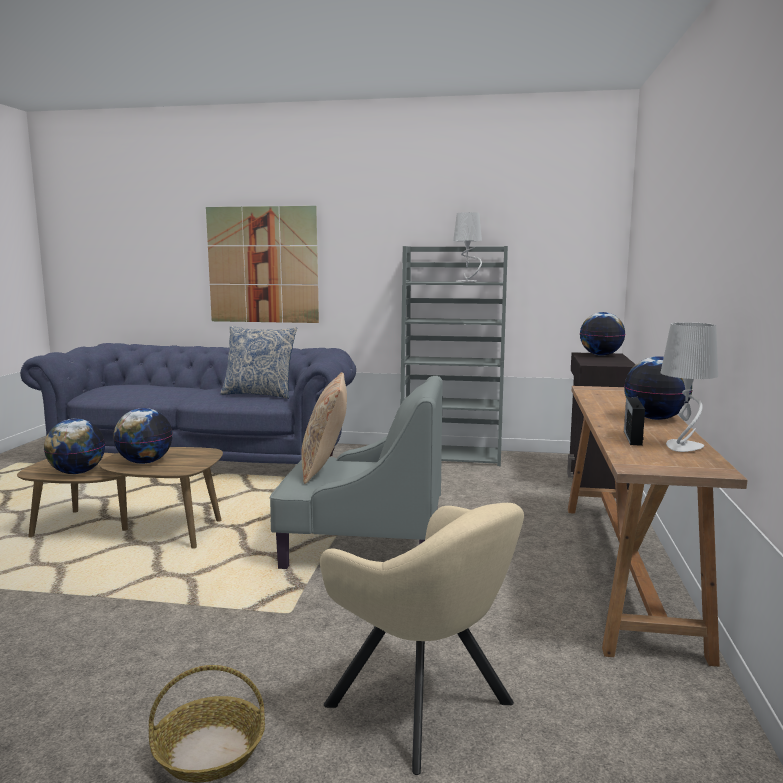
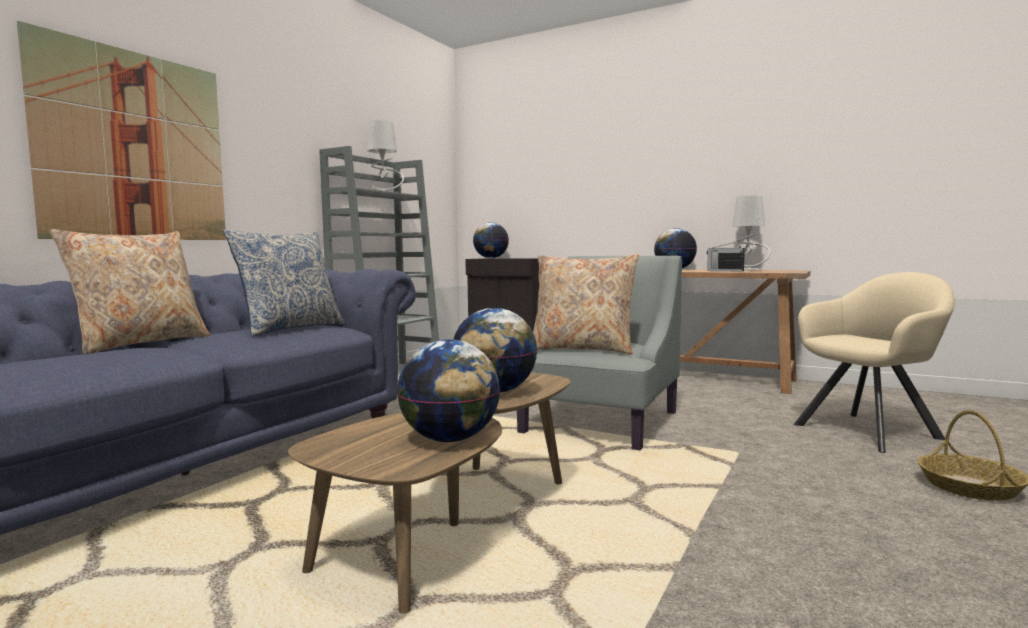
camera: 70 degrees left, 5 degrees down
none -> beige pillow [50,229,210,354]

